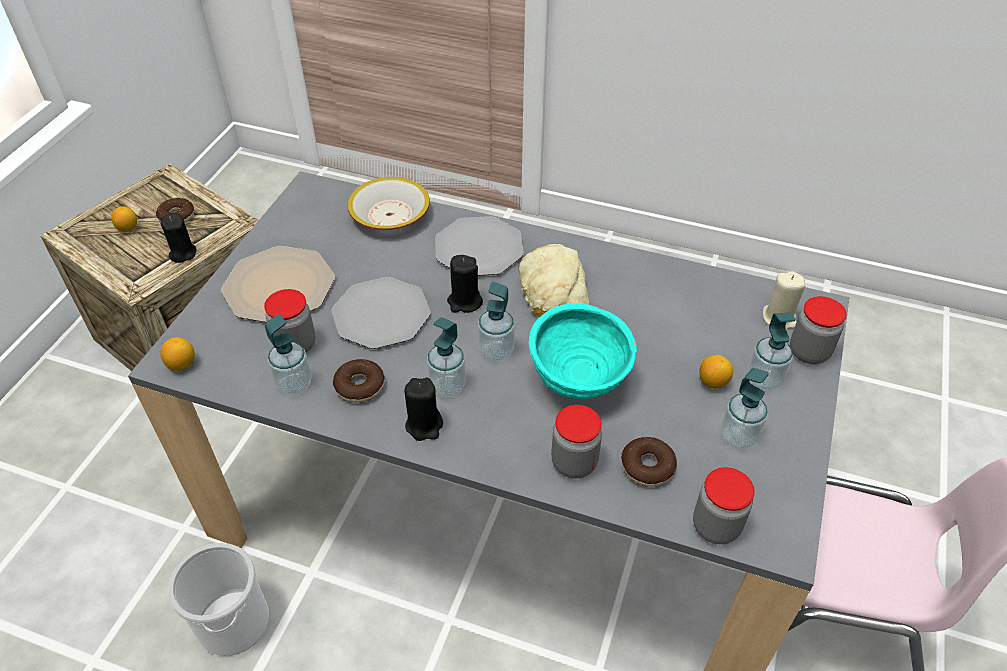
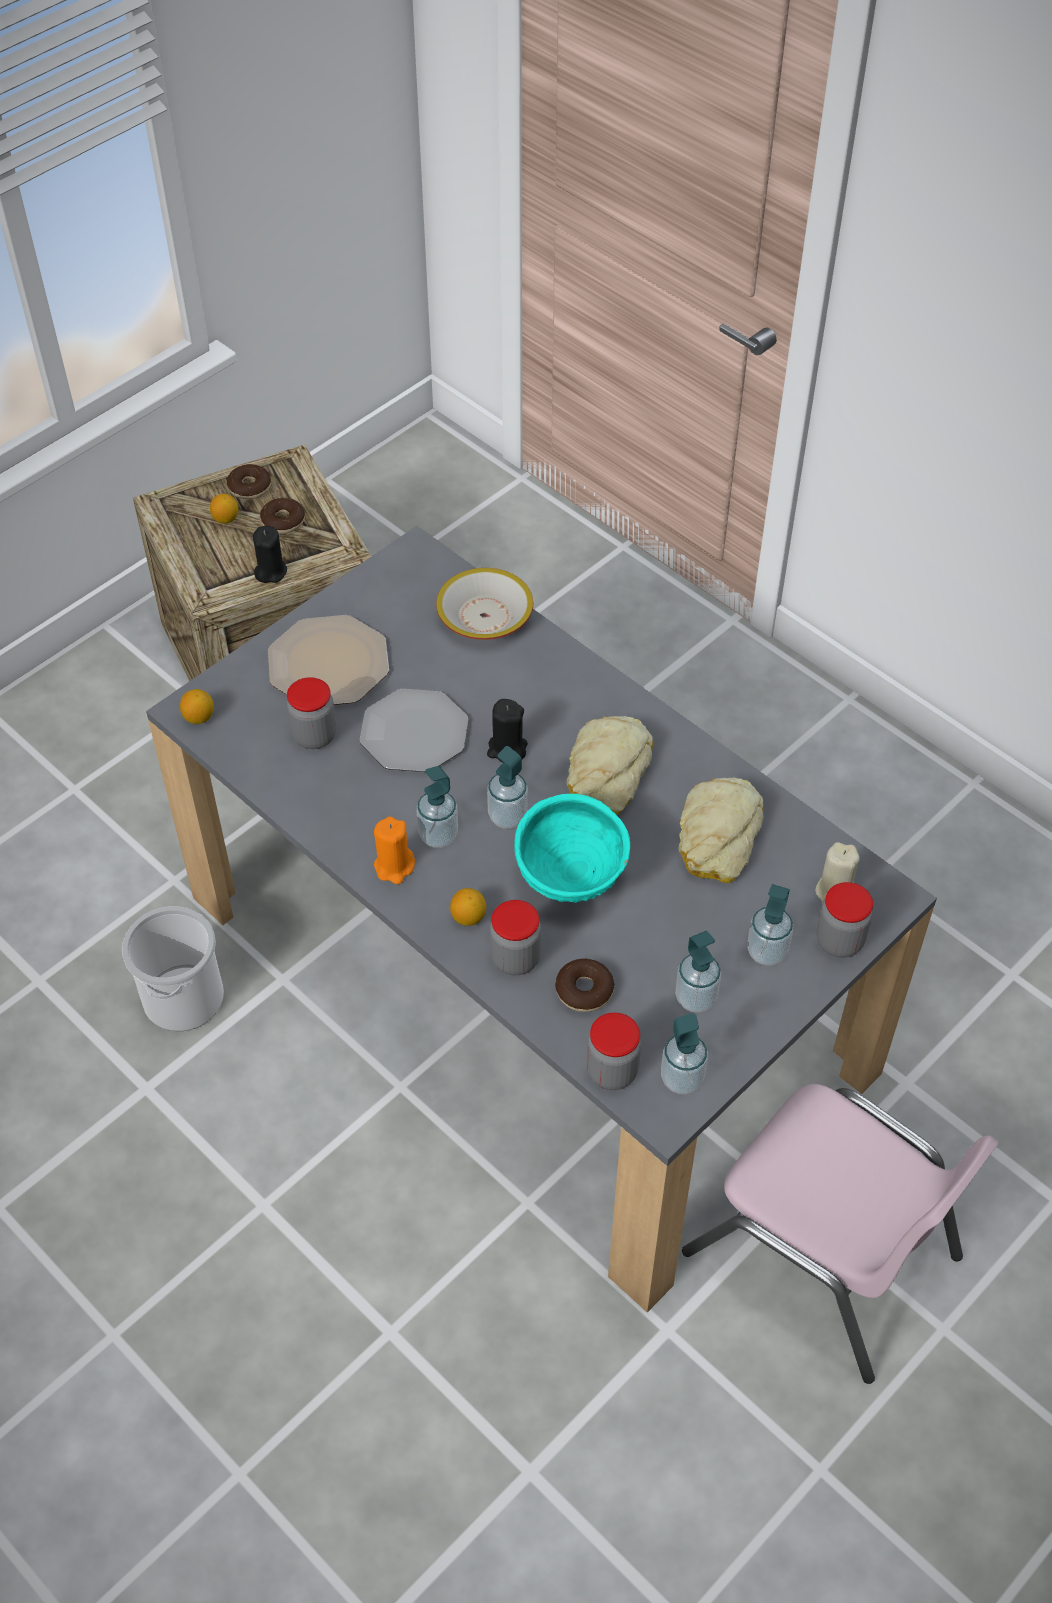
camera: 25 degrees right, 5 degrees up
soap dispenser [265,314,312,395] -> soap dispenser moved to [661,1013,708,1094]
donut [333,359,385,403] -> donut moved to [227,464,271,499]
black candle [404,378,443,441] -> orange candle [374,816,415,884]
plate [435,216,524,276] -> none
lemon [699,355,733,389] -> lemon moved to [450,888,486,926]
none -> bread [679,777,764,883]

